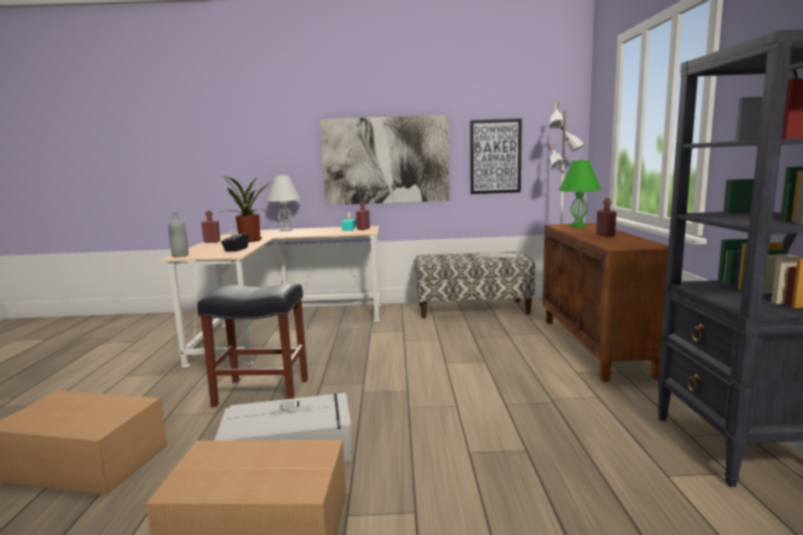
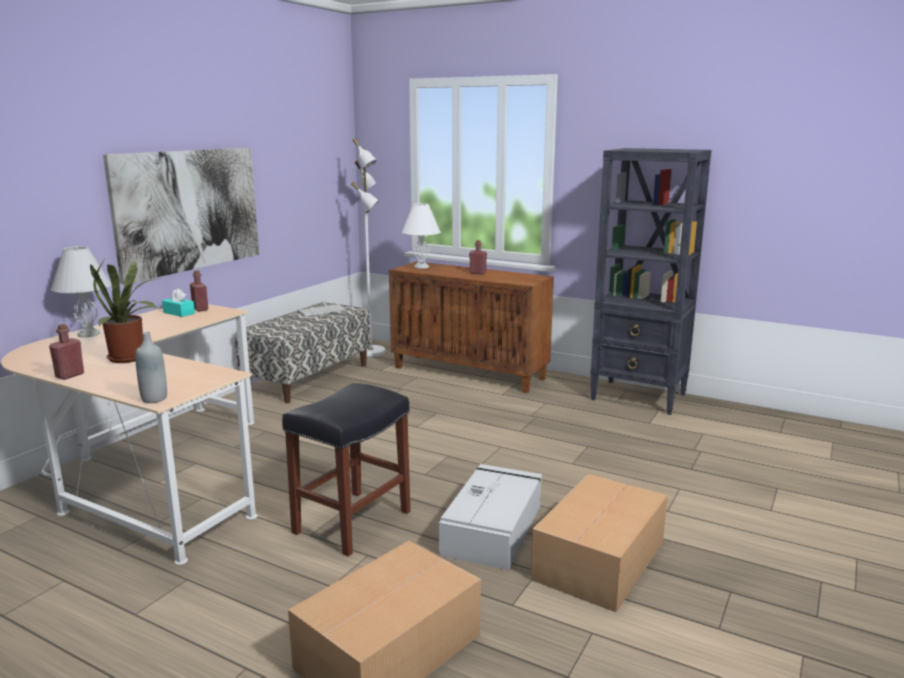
camera: 60 degrees left, 5 degrees up
black tissue box [221,228,249,251] -> none
picture [470,118,522,194] -> none
green table lamp [559,160,601,227] -> white table lamp [402,203,441,269]

